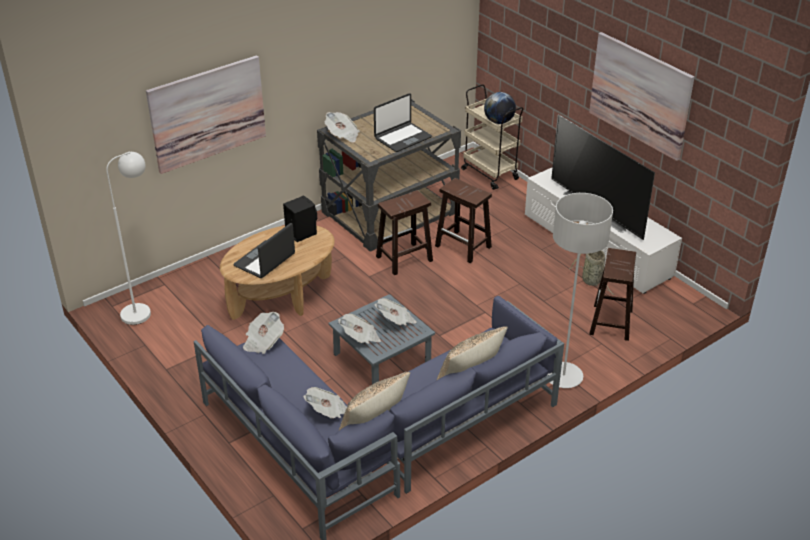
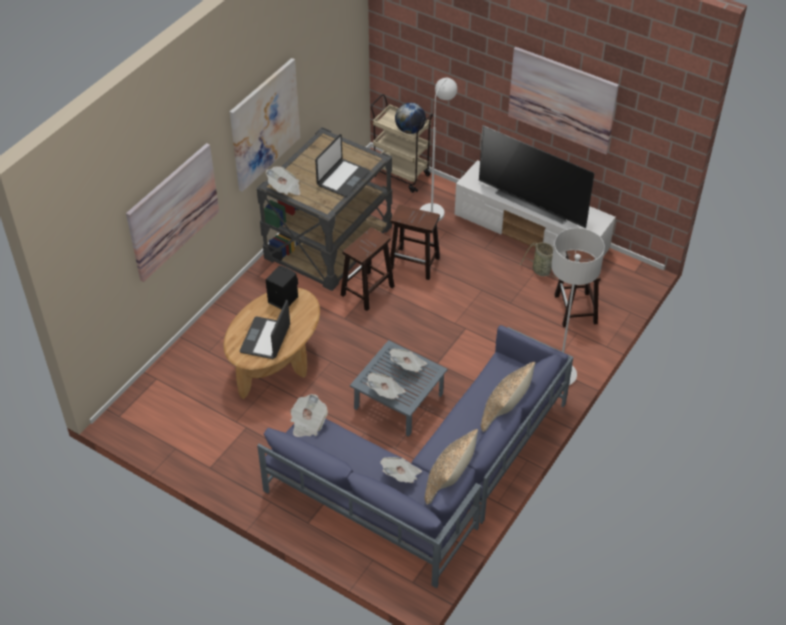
camera: 20 degrees left, 10 degrees up
white floor lamp [106,151,151,325] -> white floor lamp moved to [420,78,457,221]
none -> picture [230,58,300,192]

